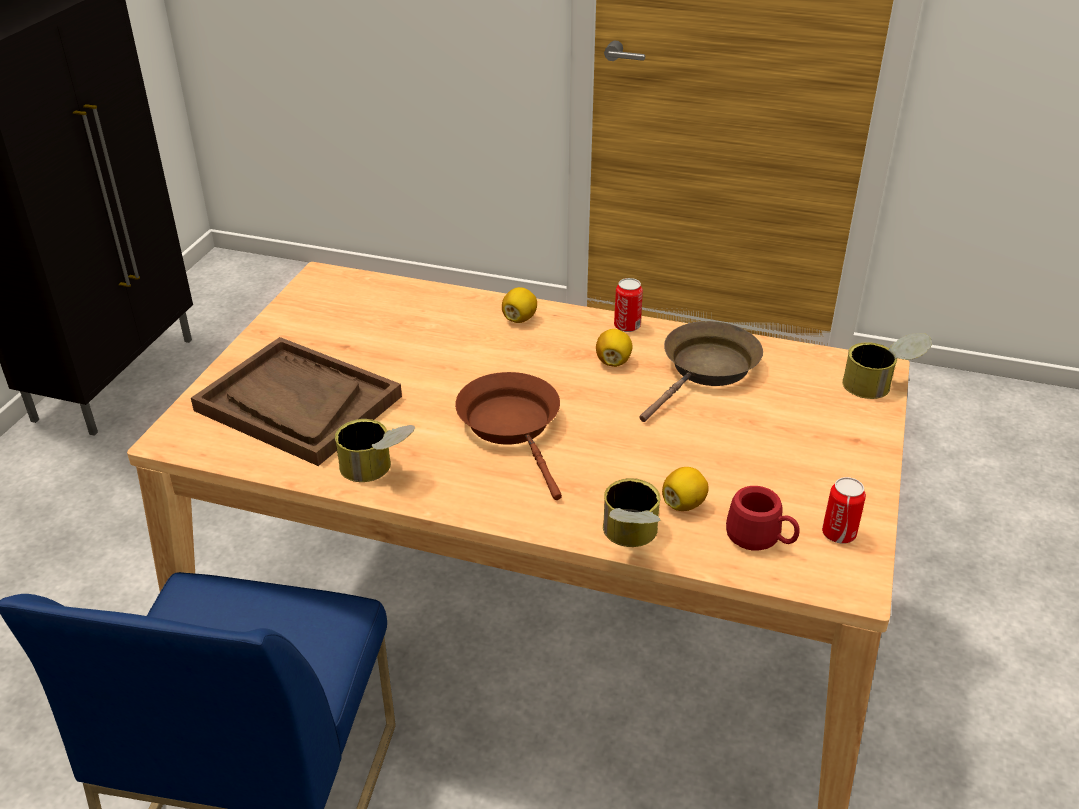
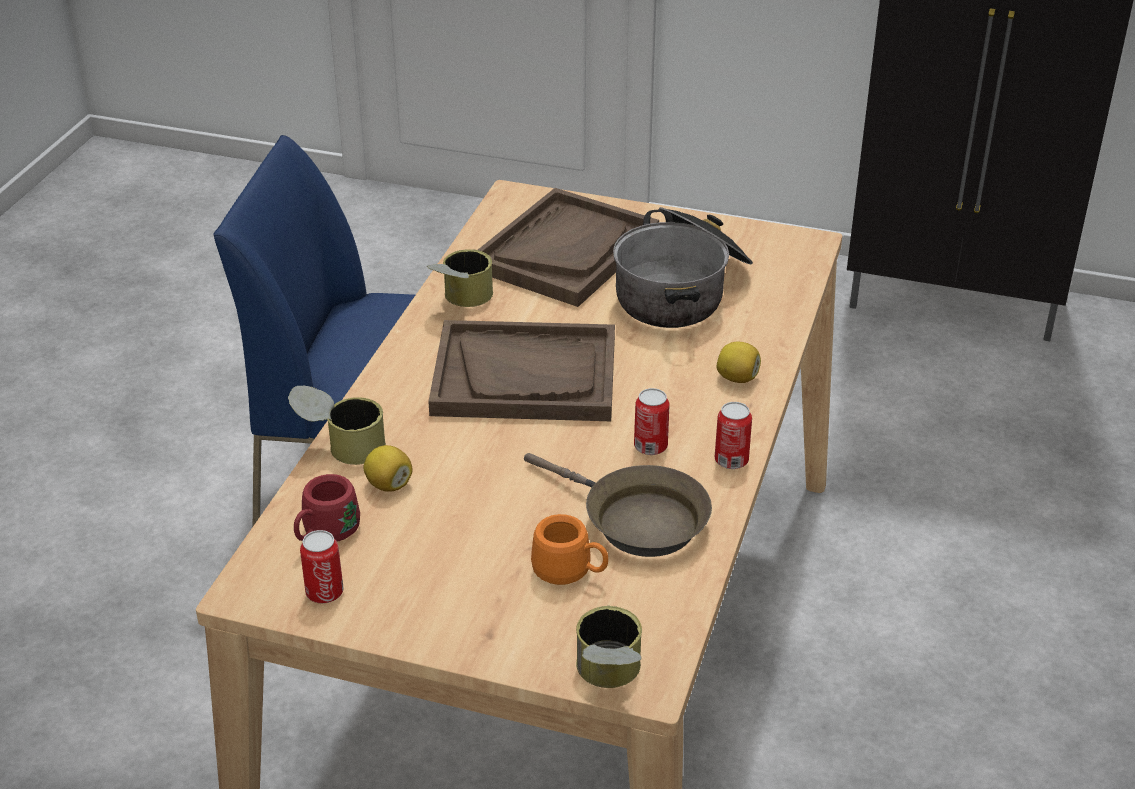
camera: 90 degrees right, 0 degrees up
brown frying pan [455,372,562,500] -> brown tray [428,320,615,421]
lemon [596,329,633,367] -> can [634,388,669,455]
none -> orange mug [531,514,608,585]
none -> cooking pot [613,207,753,328]

